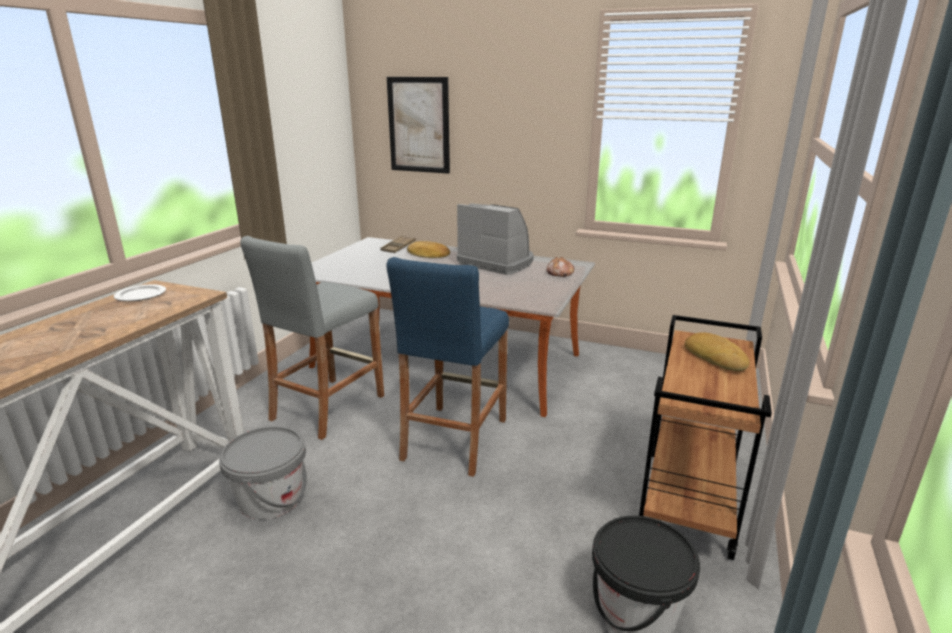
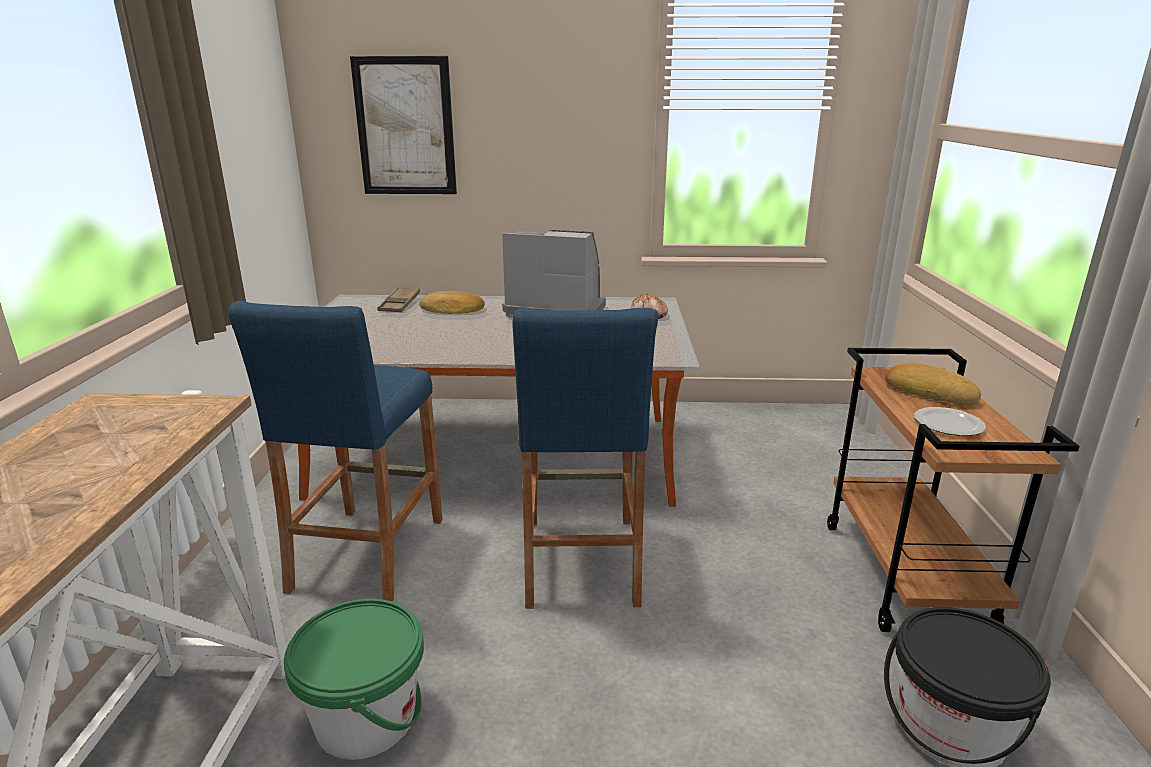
camera: 20 degrees left, 0 degrees up
plate [114,284,166,301] -> plate moved to [914,407,986,436]
grey bucket [219,426,307,520] -> green bucket [284,599,424,760]
grey stool [240,236,384,440] -> blue stool [228,300,442,601]

